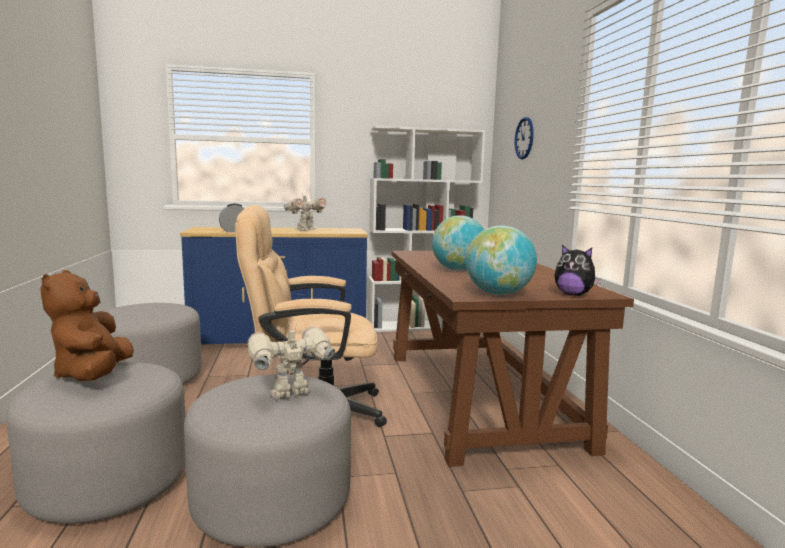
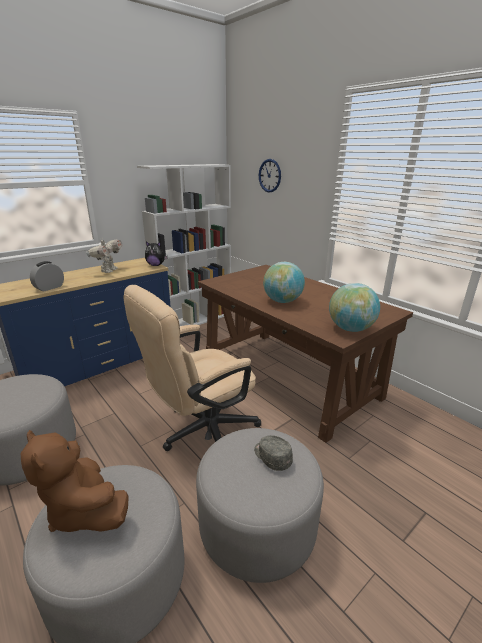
camera: 30 degrees left, 15 degrees up
toy robot [247,323,335,400] -> grey cap [254,435,293,471]
plush toy [555,245,601,295] -> plush toy moved to [145,242,168,266]

